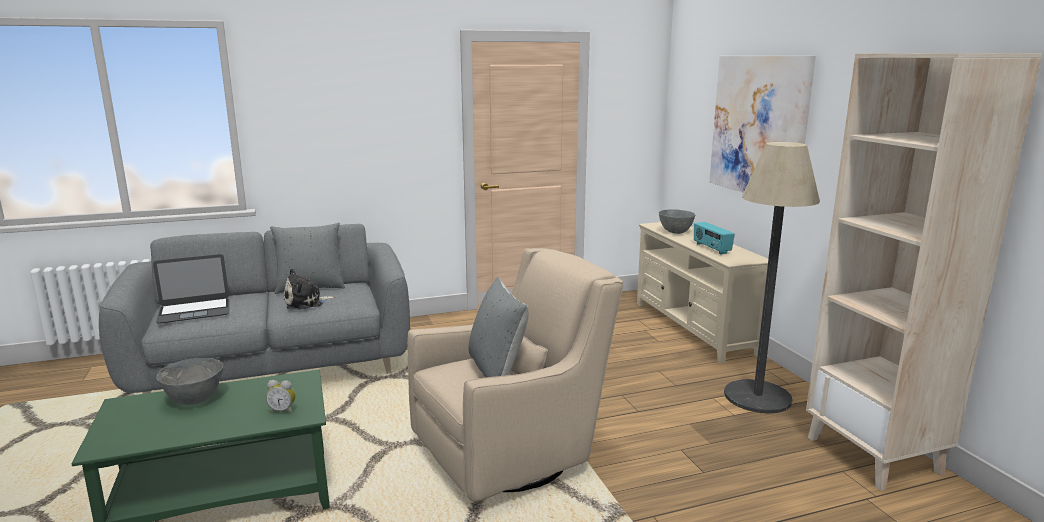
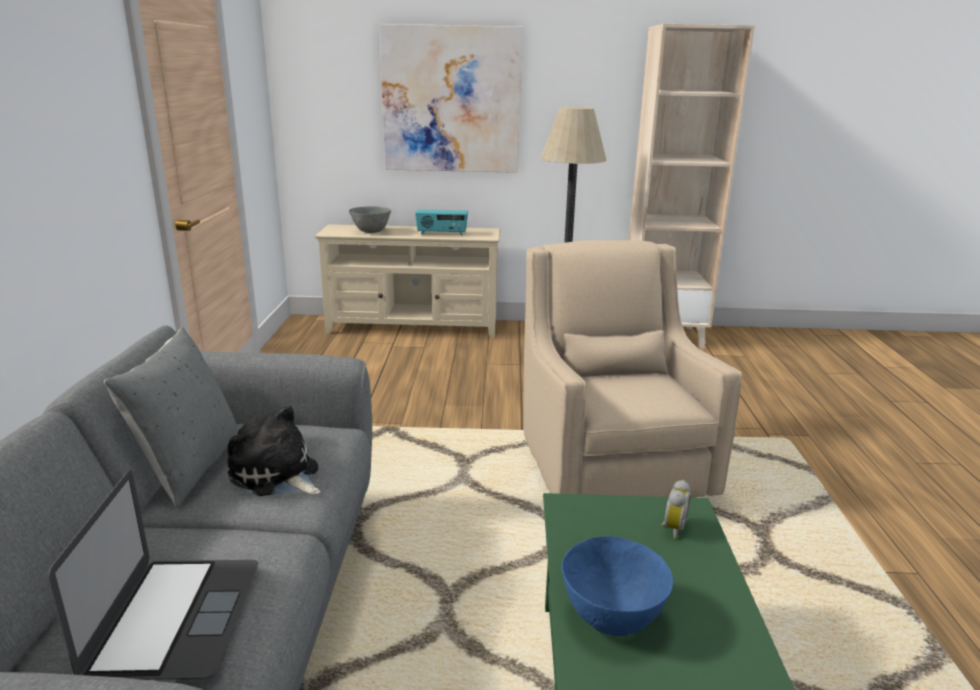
camera: 70 degrees left, 5 degrees up
grey bowl [156,358,223,405] -> blue bowl [562,536,673,636]
plush toy [284,268,336,310] -> plush toy turned 135 degrees clockwise [228,405,320,496]
grey pillow [468,277,529,378] -> none

